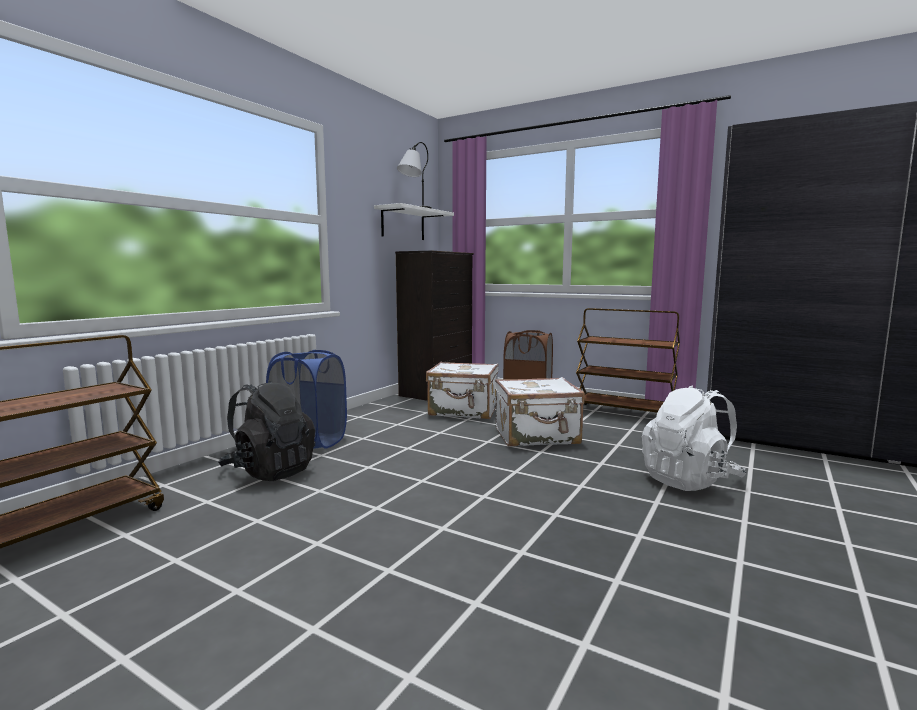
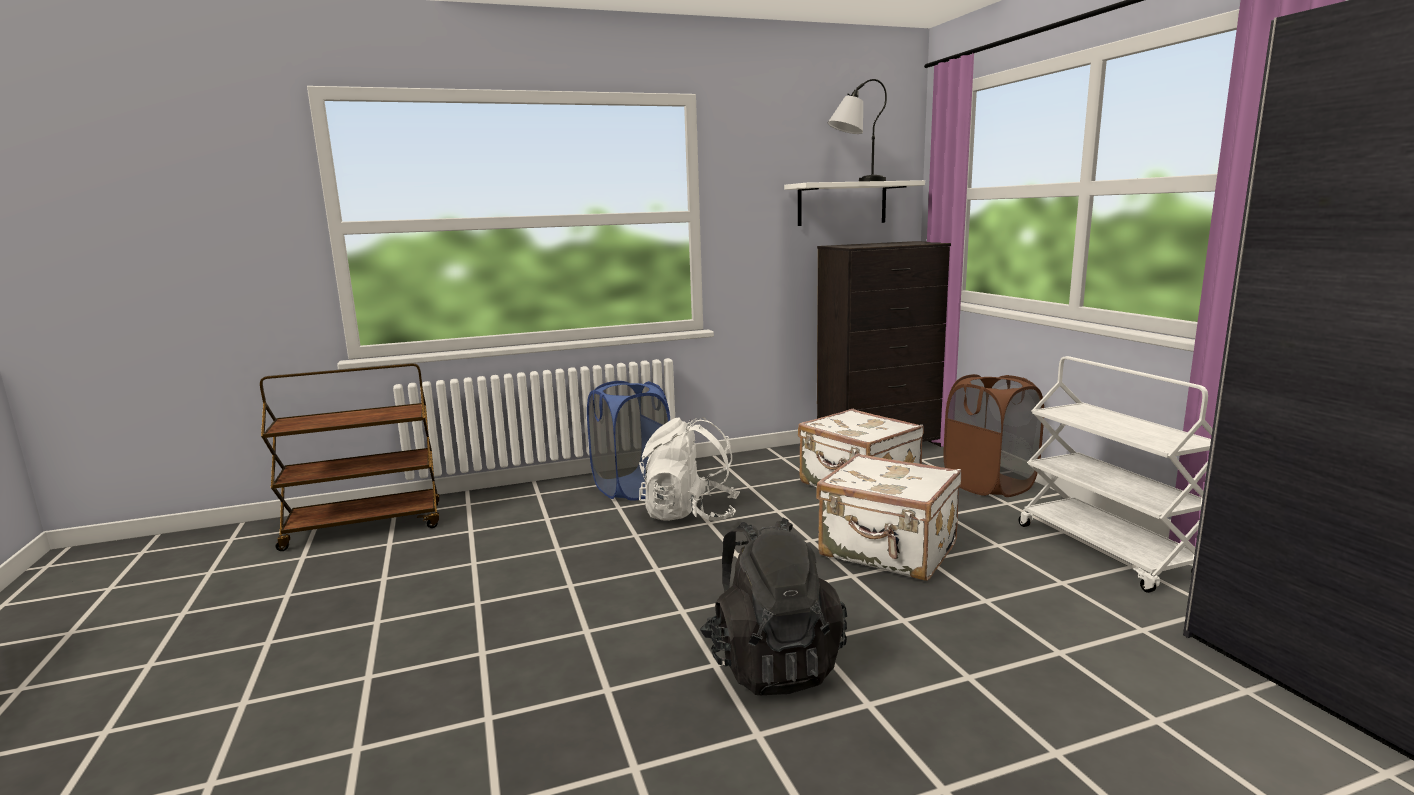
camera: 40 degrees right, 5 degrees up
black backpack [218,380,315,481] -> black backpack moved to [700,517,847,695]
brown cart [576,308,680,415] -> white cart [1019,356,1213,593]
white backpack [642,385,746,491] -> white backpack moved to [639,417,740,521]

